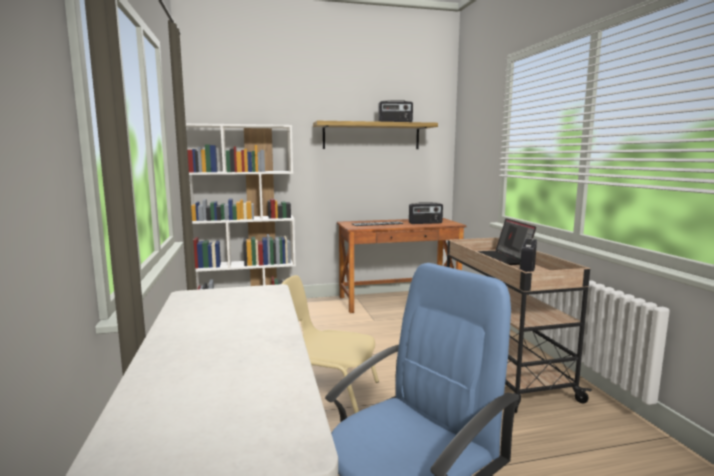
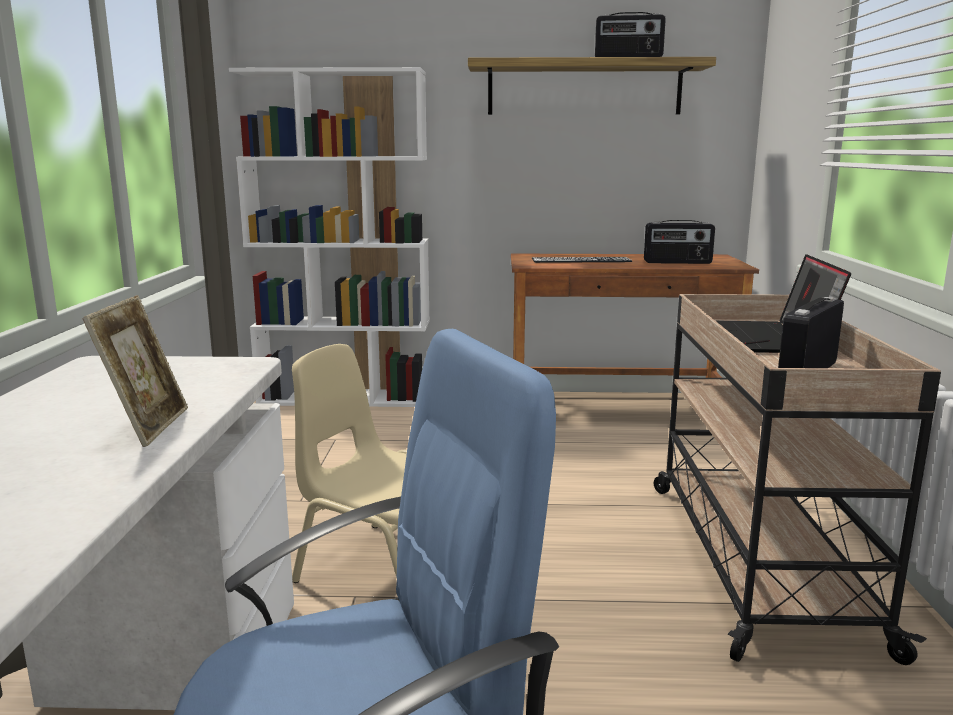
camera: 15 degrees right, 5 degrees up
none -> picture frame [82,295,188,447]

